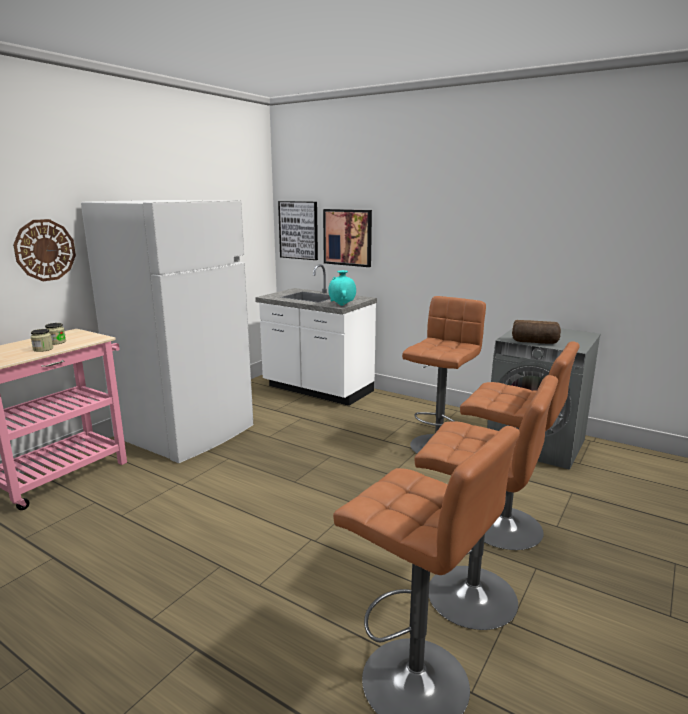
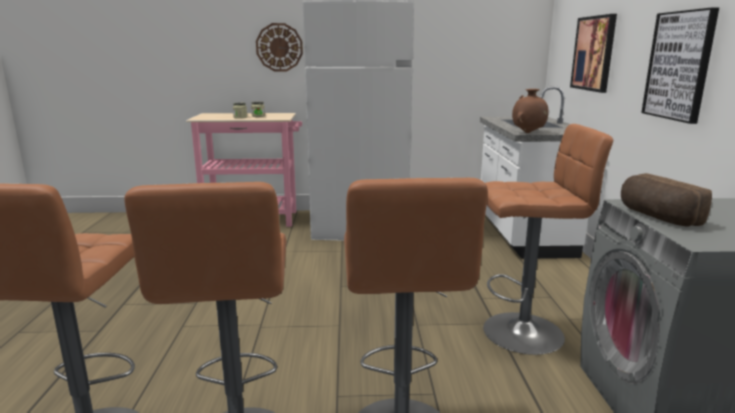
camera: 55 degrees right, 0 degrees up
picture [278,201,318,260] -> picture moved to [641,8,719,124]
turquoise vase [328,270,356,306] -> brown vase [512,89,549,133]

